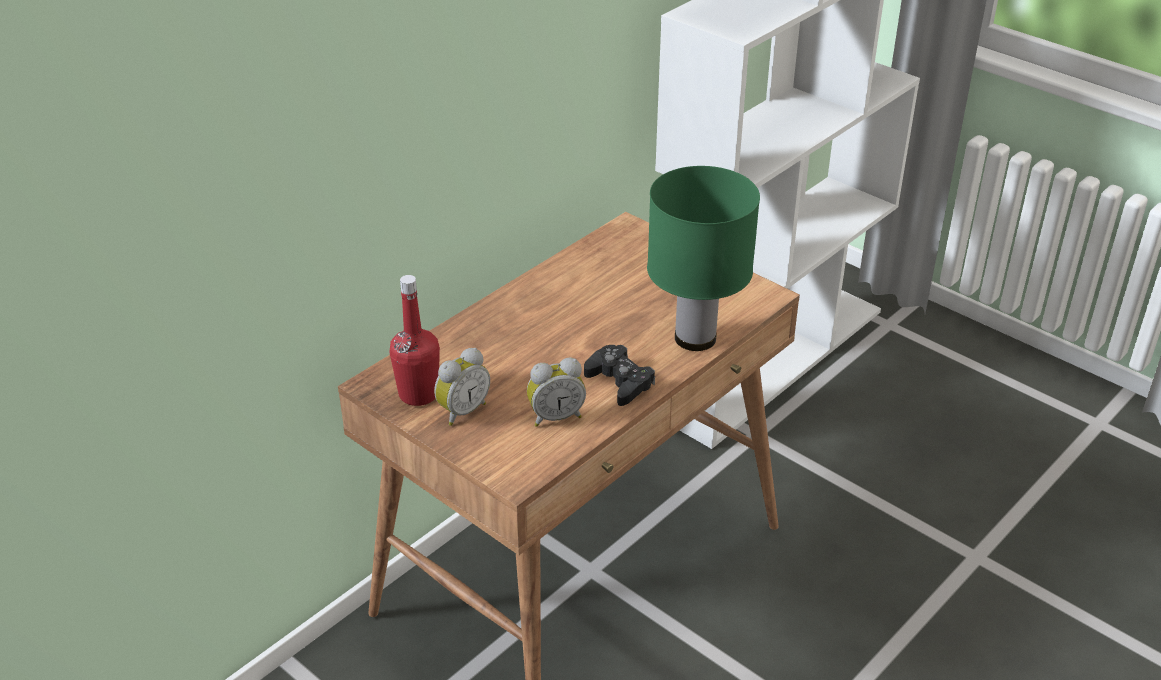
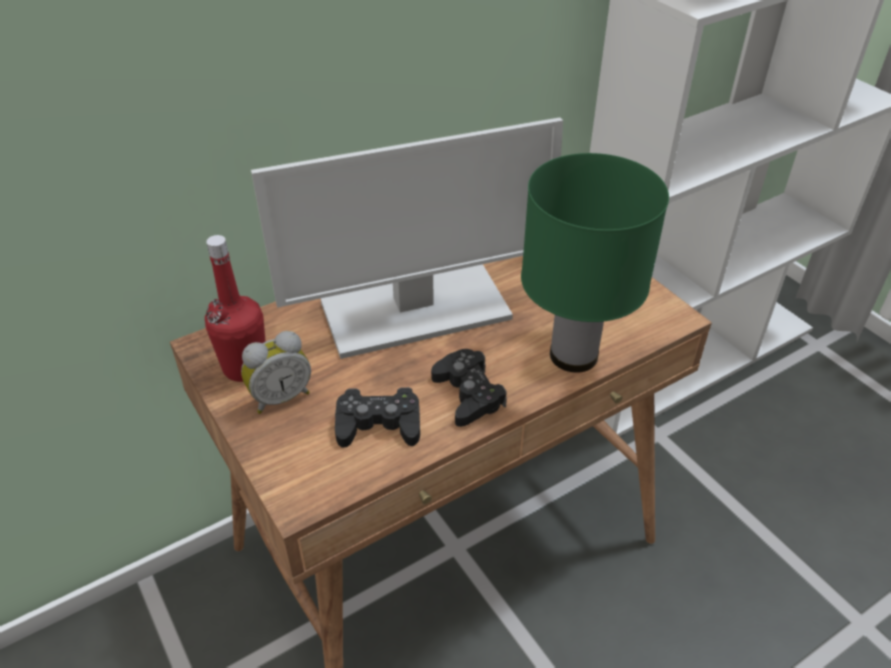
camera: 15 degrees right, 5 degrees up
alarm clock [527,358,586,427] -> black game controller [335,387,420,447]
none -> monitor [251,117,563,359]

